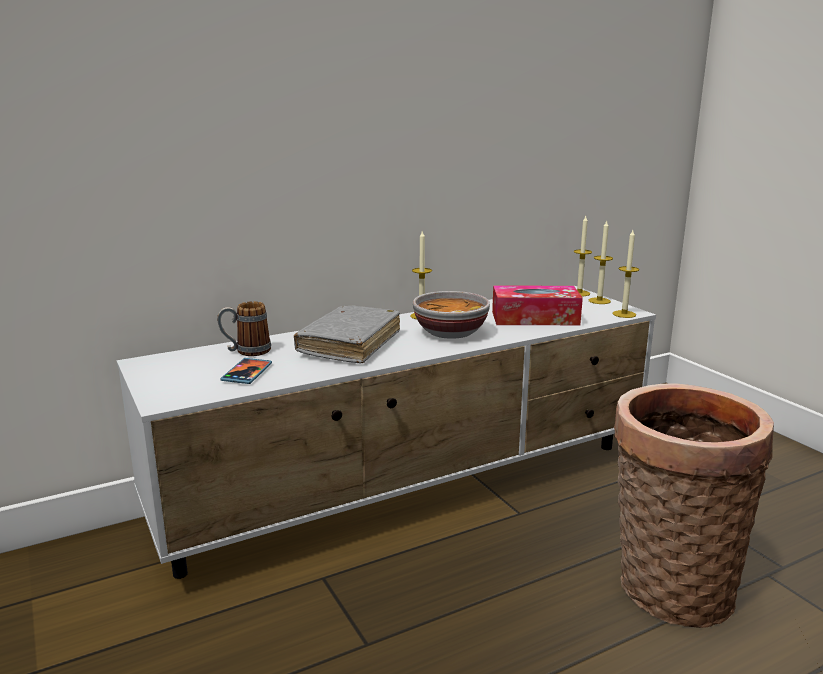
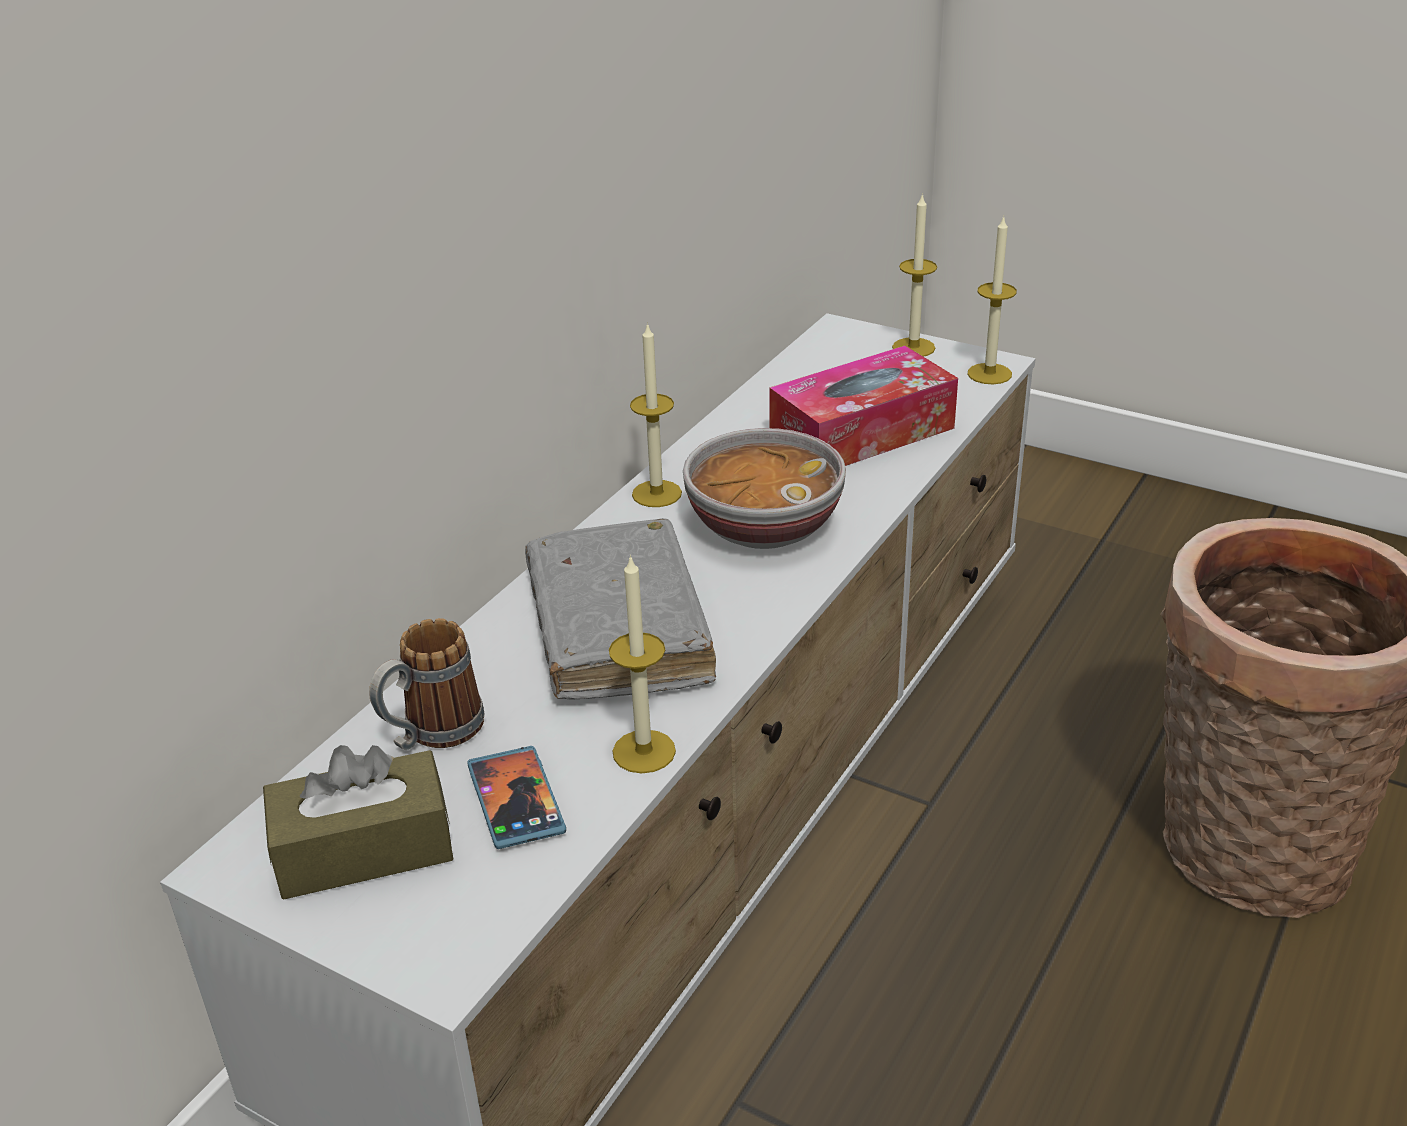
camera: 30 degrees left, 15 degrees up
candle [574,216,592,296] -> candle moved to [609,555,676,773]
none -> brown tissue box [263,745,453,899]

